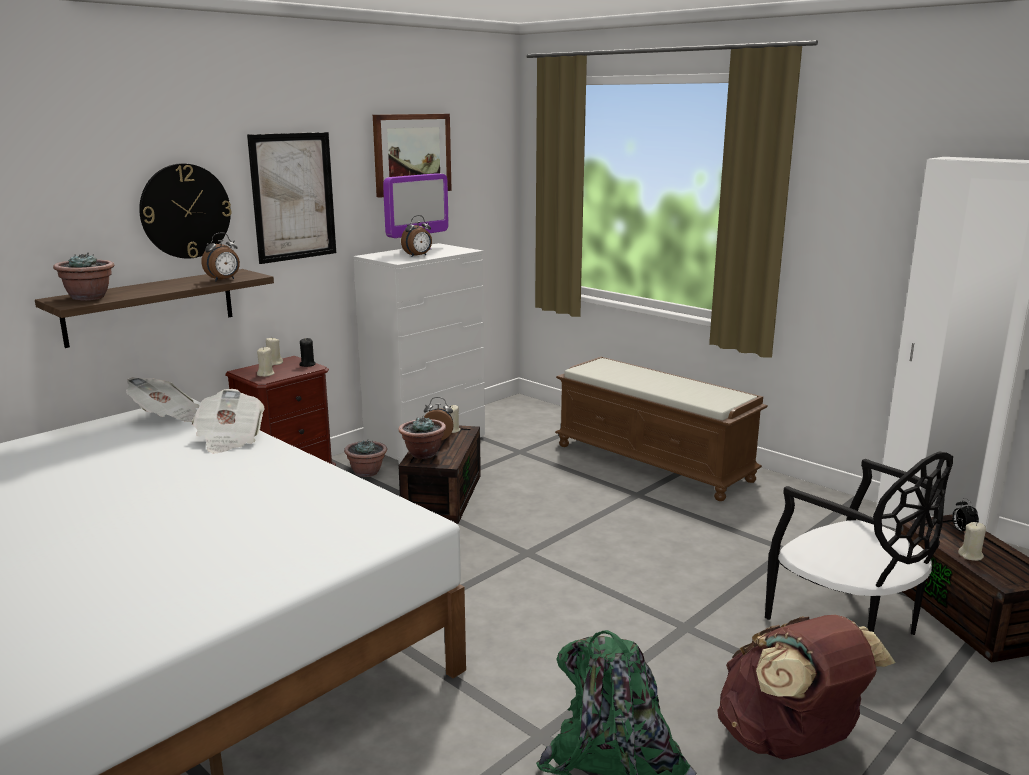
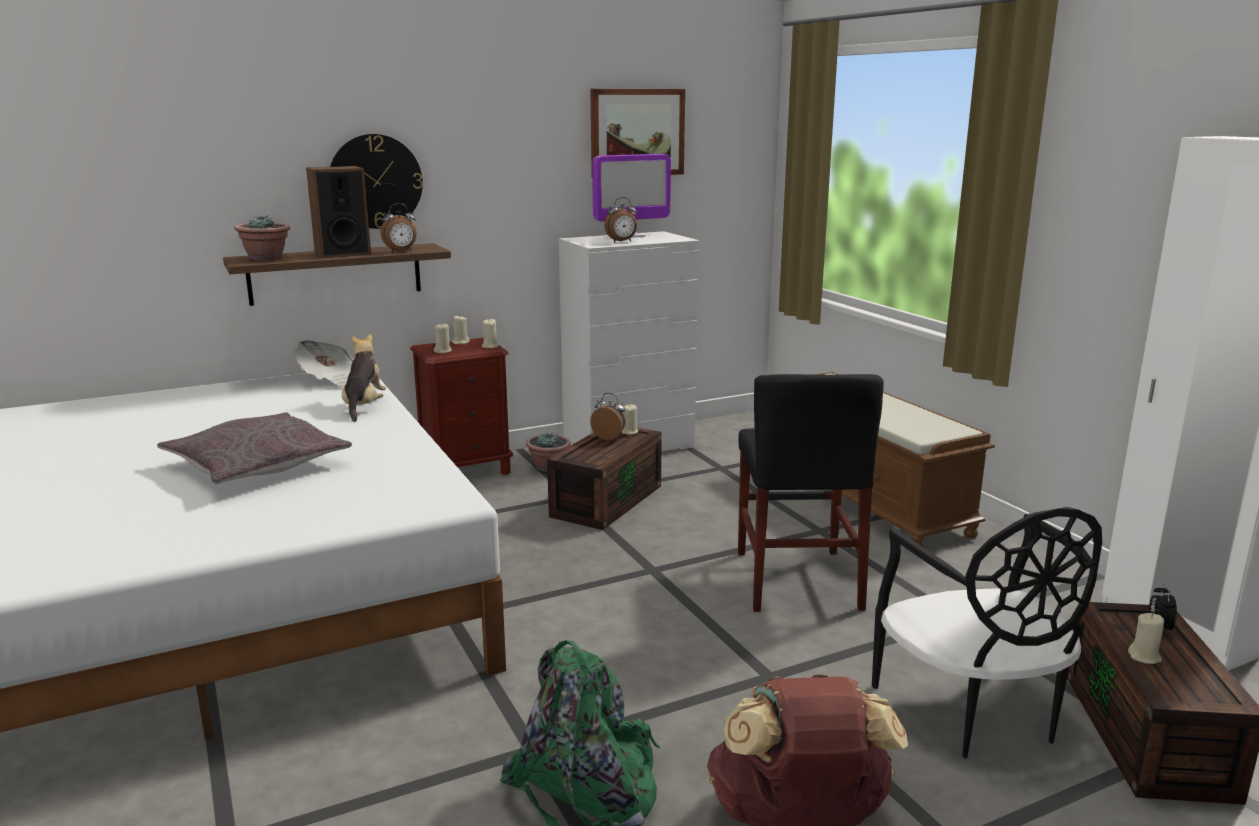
camera: 20 degrees right, 0 degrees up
newspaper [192,389,265,453] -> plush toy [342,334,386,422]
picture [247,132,336,264] -> none
black candle [300,338,316,367] -> beige candle [482,319,499,348]
potted plant [399,416,446,459] -> none
none -> grey pillow [157,412,352,484]
none -> speaker [306,166,371,258]
none -> black chair [738,374,884,612]

